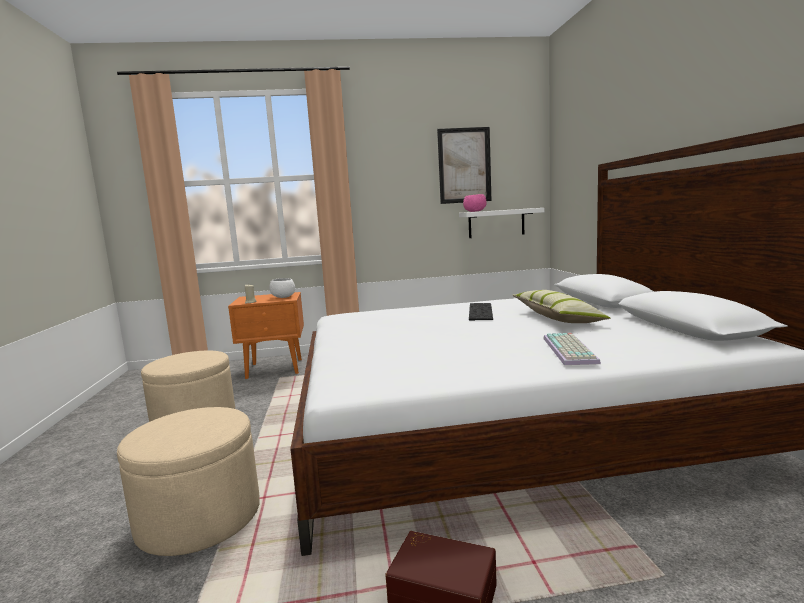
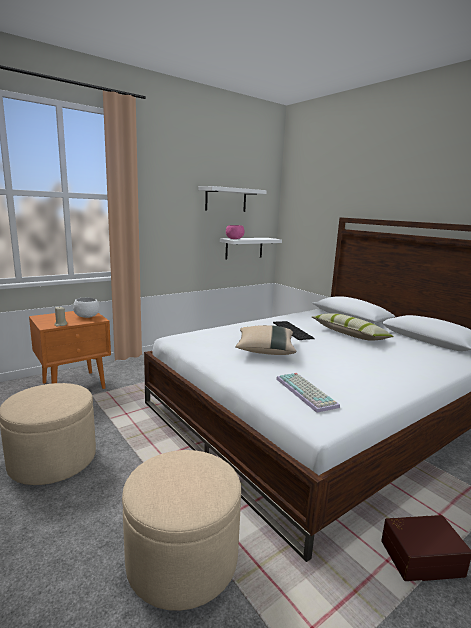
camera: 30 degrees left, 5 degrees up
picture [437,127,492,204] -> white shelf [198,186,267,212]
keyboard [543,333,601,365] -> keyboard moved to [276,373,340,413]
none -> beige pillow [235,325,296,355]

